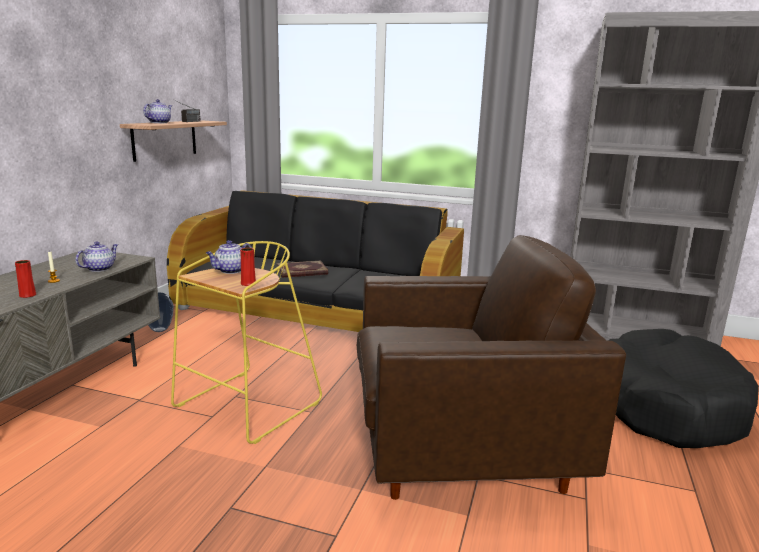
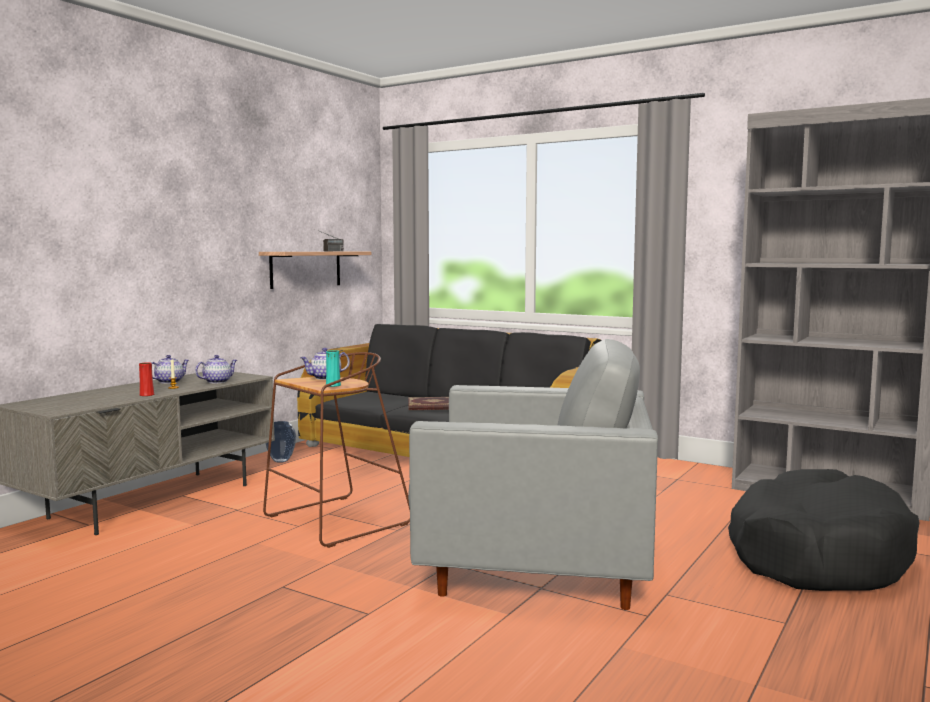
camera: 15 degrees right, 10 degrees down
teapot [143,99,172,123] -> teapot moved to [151,355,189,384]
yellow stool [171,241,322,444] -> brown stool [263,352,410,548]
red vase [240,248,256,286] -> turquoise vase [326,350,341,387]
brown armchair [357,235,626,500] -> grey armchair [408,339,658,610]

